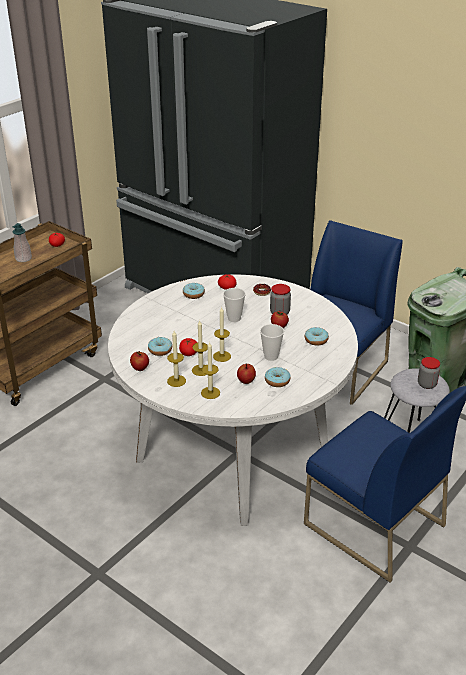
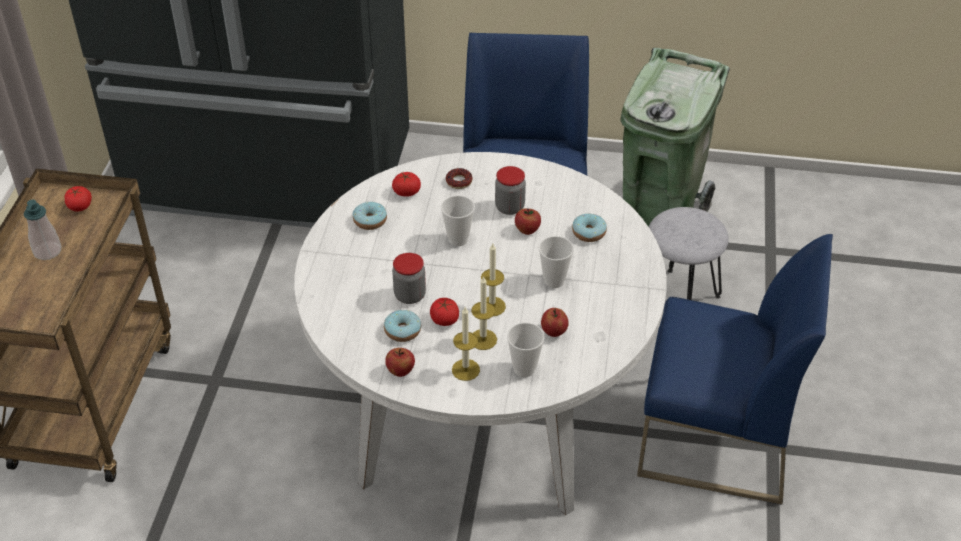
camera: 30 degrees left, 10 degrees up
candle [201,341,220,399] -> cup [507,322,545,377]
donut [265,367,291,387] -> none
jar [418,357,440,389] -> jar moved to [392,253,426,304]

